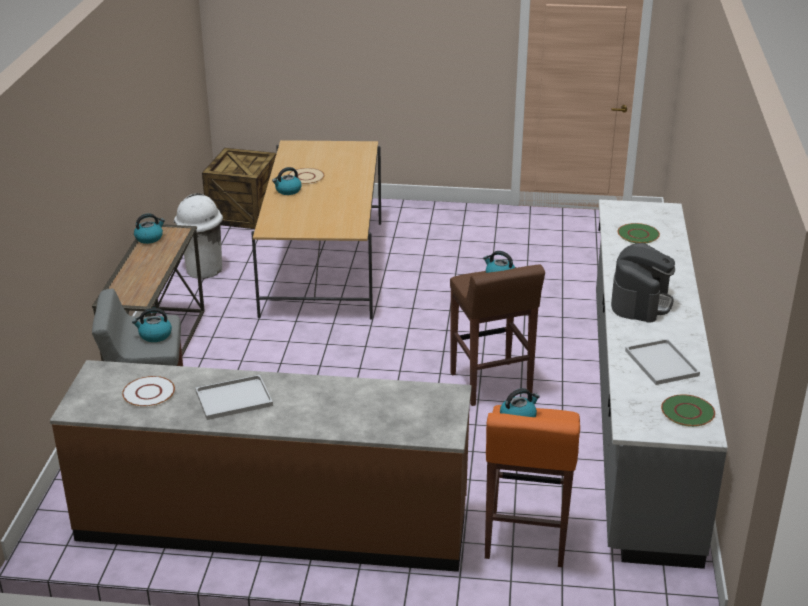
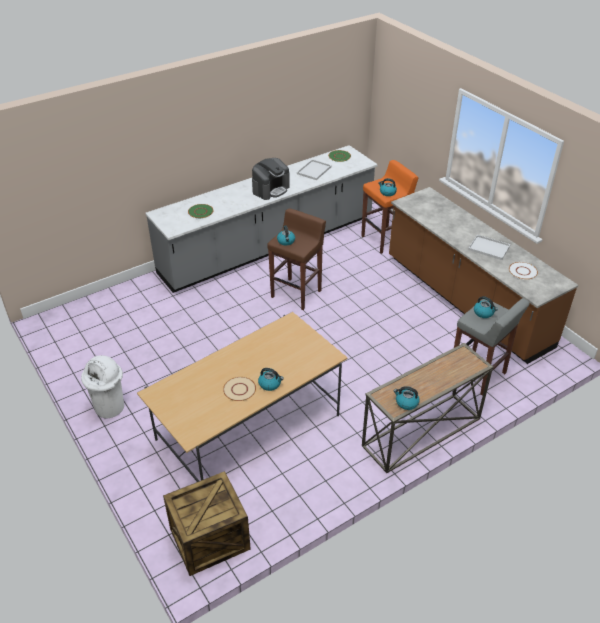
camera: 130 degrees left, 10 degrees up
white trash can [174,193,223,279] -> white trash can moved to [81,355,124,418]
coffee machine [611,243,675,323] -> coffee machine turned 150 degrees clockwise [252,158,290,200]

